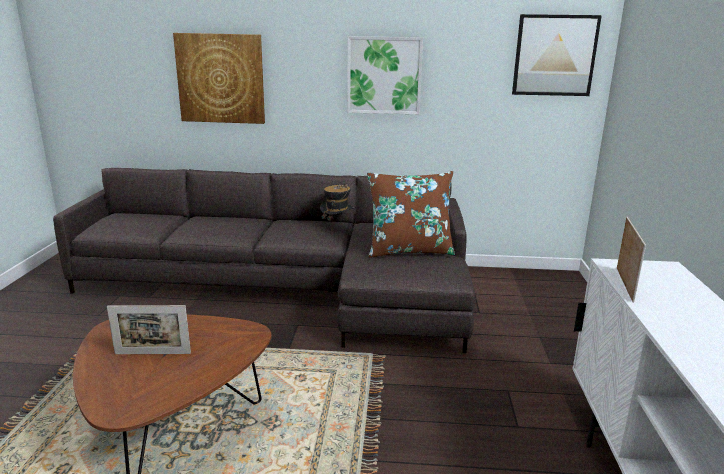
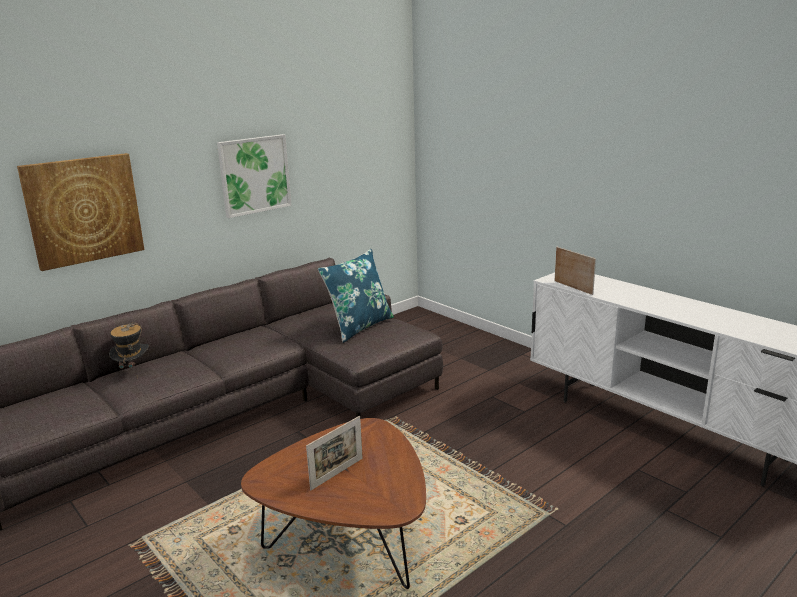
camera: 45 degrees left, 0 degrees up
hat [320,184,355,221] -> hat moved to [109,322,149,369]
brown pillow [367,171,455,258] -> blue pillow [318,249,394,343]
picture [512,14,602,96] -> none

